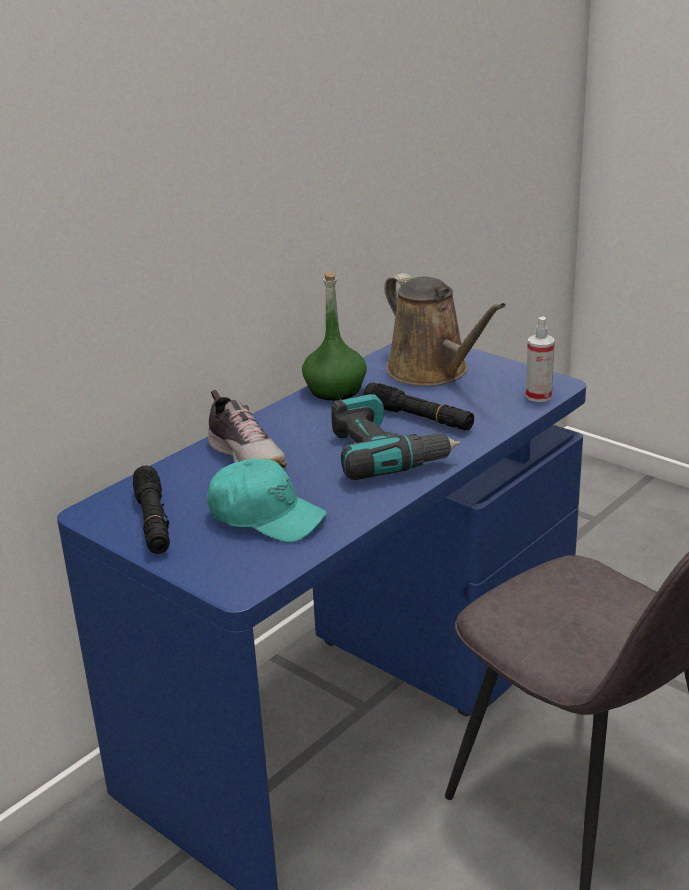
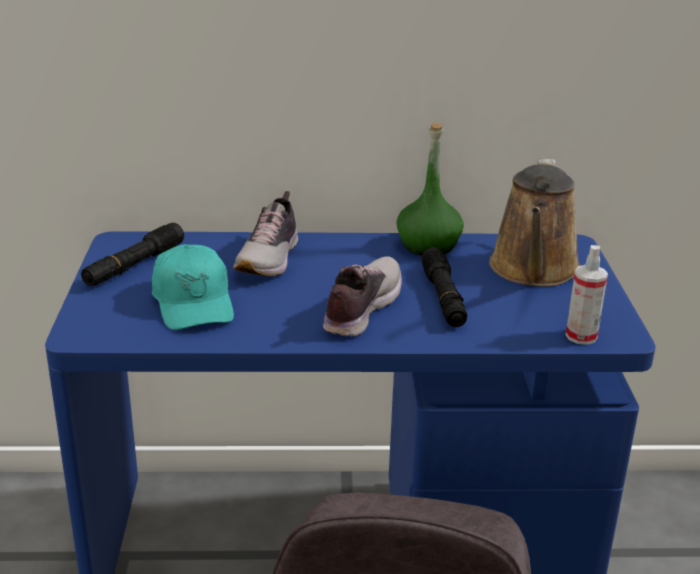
camera: 45 degrees right, 0 degrees up
power drill [331,394,460,480] -> shoe [323,256,402,336]

